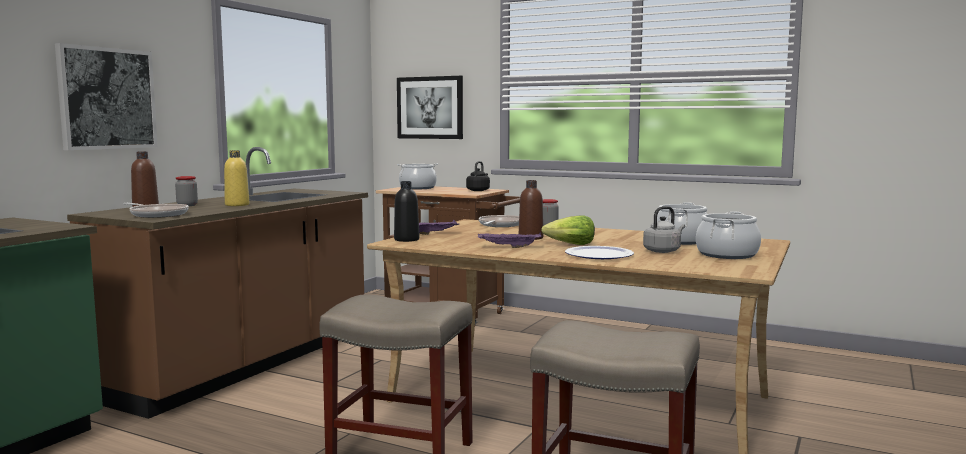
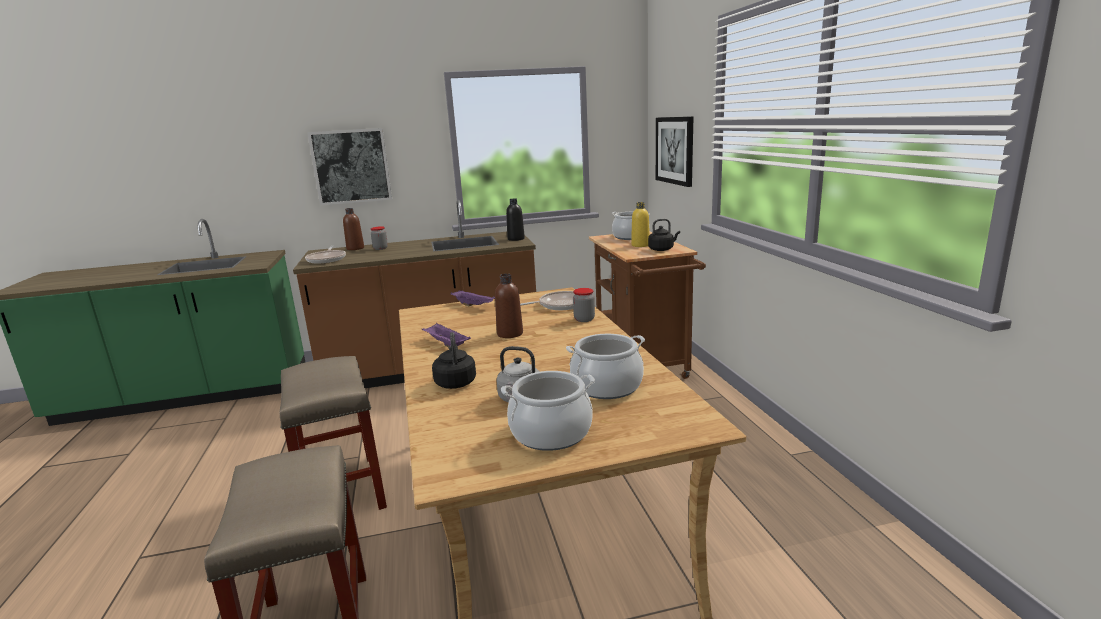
camera: 50 degrees right, 10 degrees up
yellow bottle [224,150,249,206] -> yellow bottle moved to [631,202,650,247]
black bottle [394,181,419,242] -> black bottle moved to [506,198,525,241]
lettuce [541,216,595,245] -> none
plate [565,246,634,259] -> black kettle [432,332,476,389]

